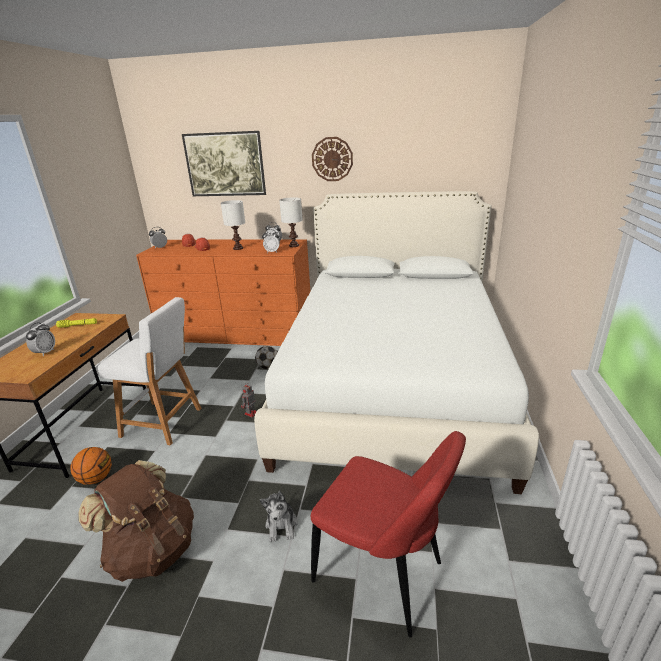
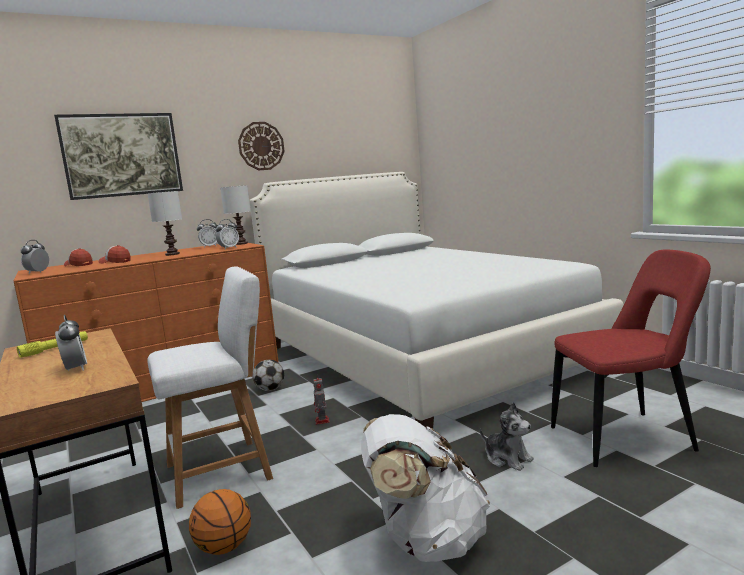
camera: 40 degrees left, 15 degrees down
brown backpack [79,460,194,582] -> white backpack [360,414,490,562]

